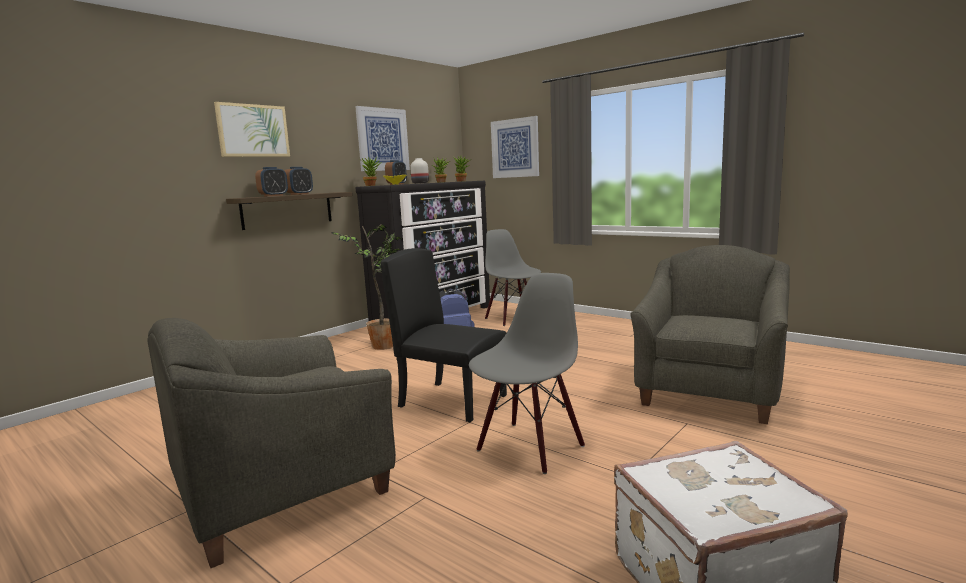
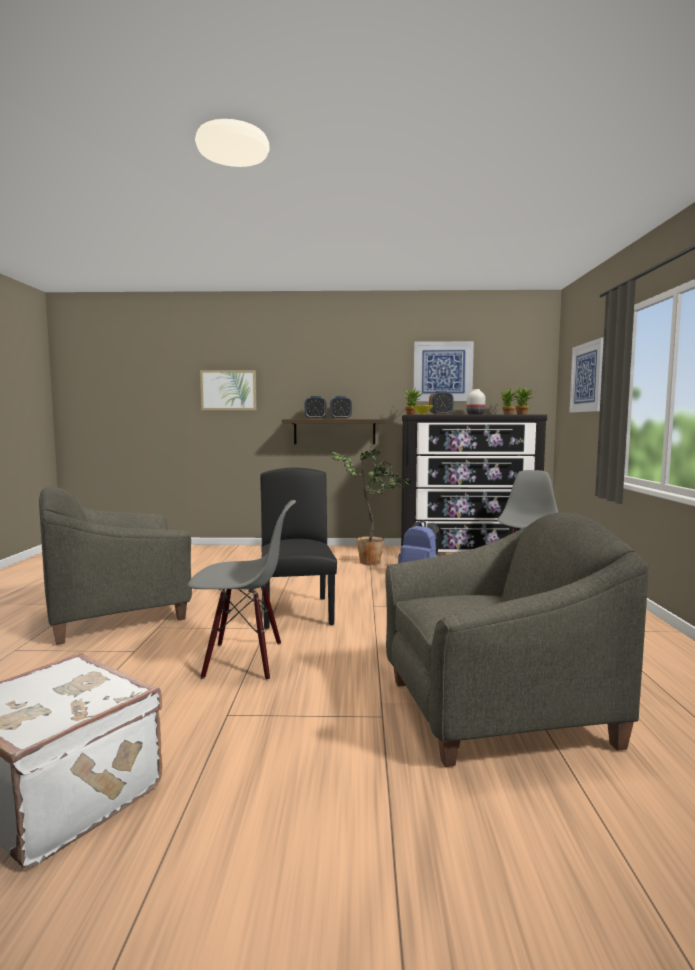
camera: 50 degrees right, 5 degrees down
grey armchair [147,318,396,568] -> grey armchair turned 45 degrees counterclockwise [39,487,192,645]
picture [214,102,290,157] -> picture moved to [200,370,257,410]

